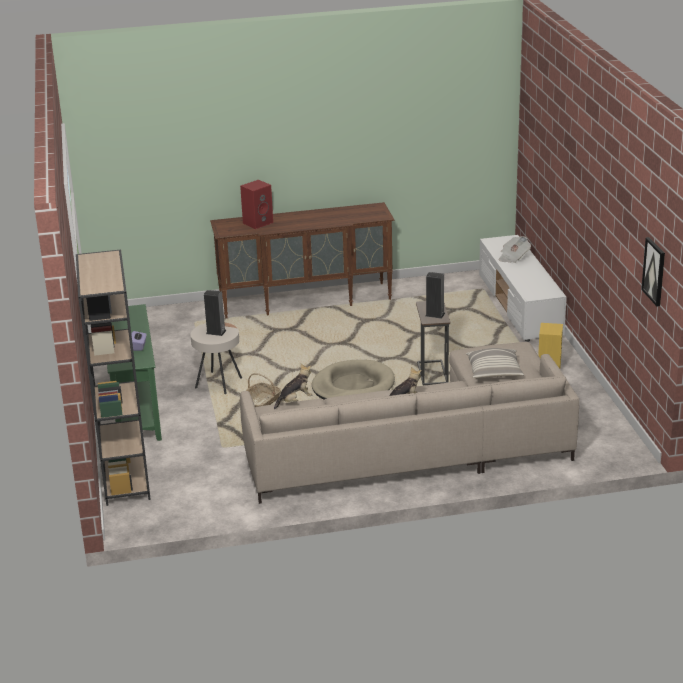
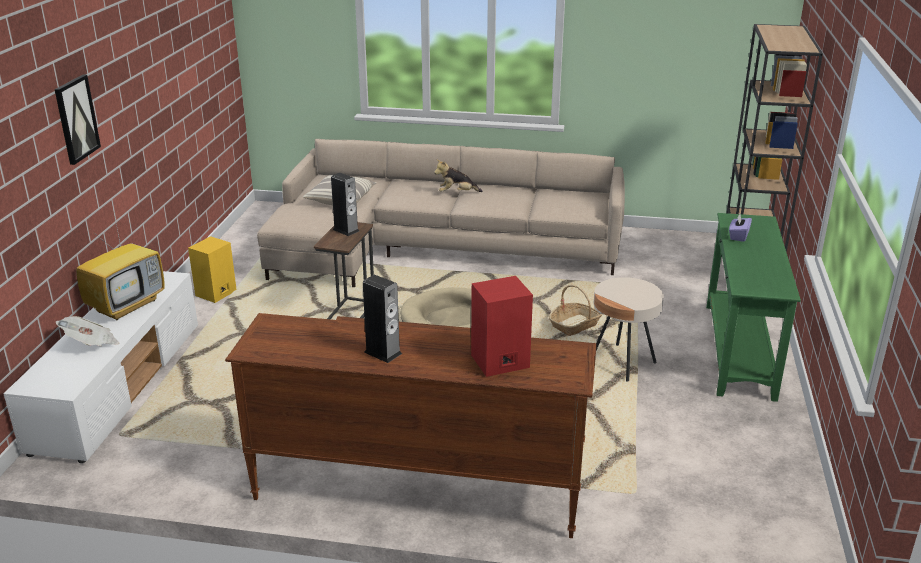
camera: 160 degrees left, 0 degrees up
speaker [204,290,226,336] -> speaker moved to [363,275,402,363]
plush toy [274,363,312,409] -> none
picture [641,237,665,307] -> picture moved to [54,75,101,165]
none -> television [76,214,165,320]

